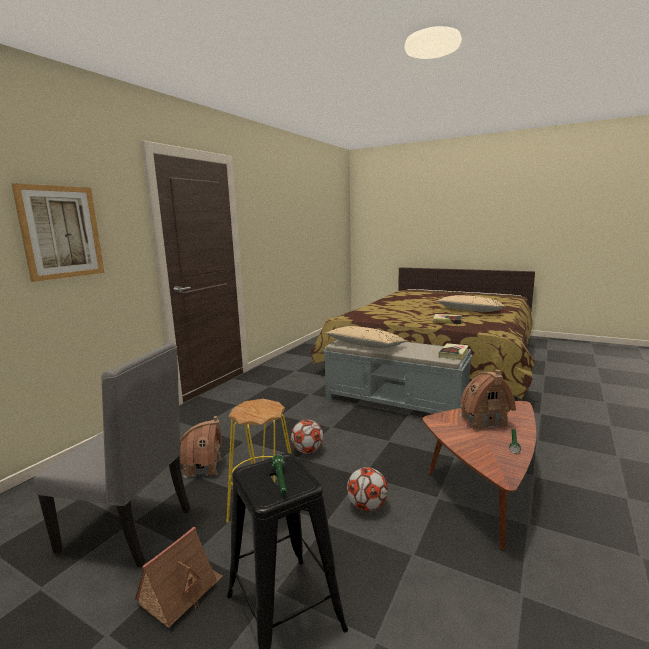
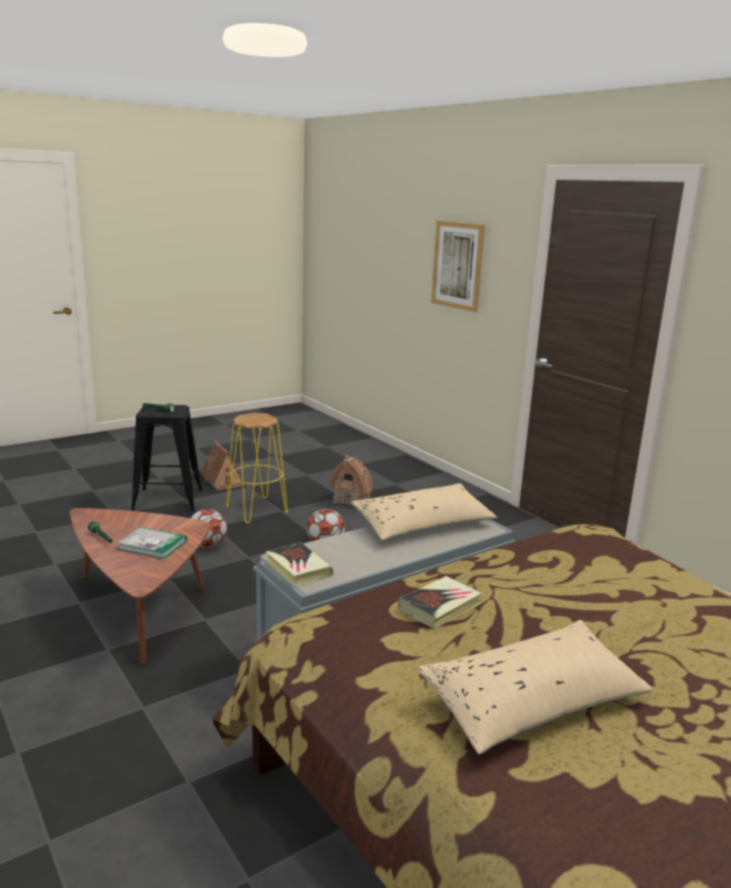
camera: 115 degrees right, 5 degrees up
grey chair [34,342,190,567] -> none
toy house [460,370,516,431] -> book [117,527,187,559]

